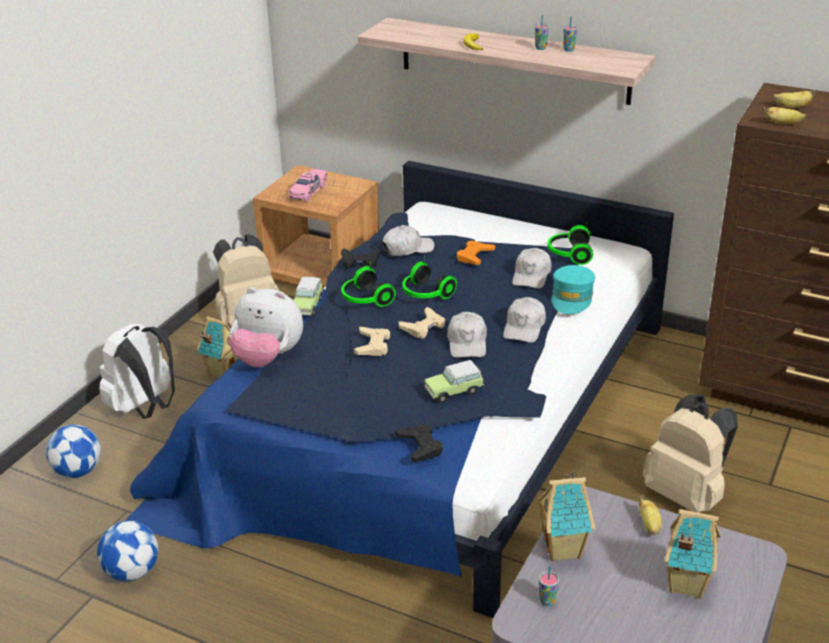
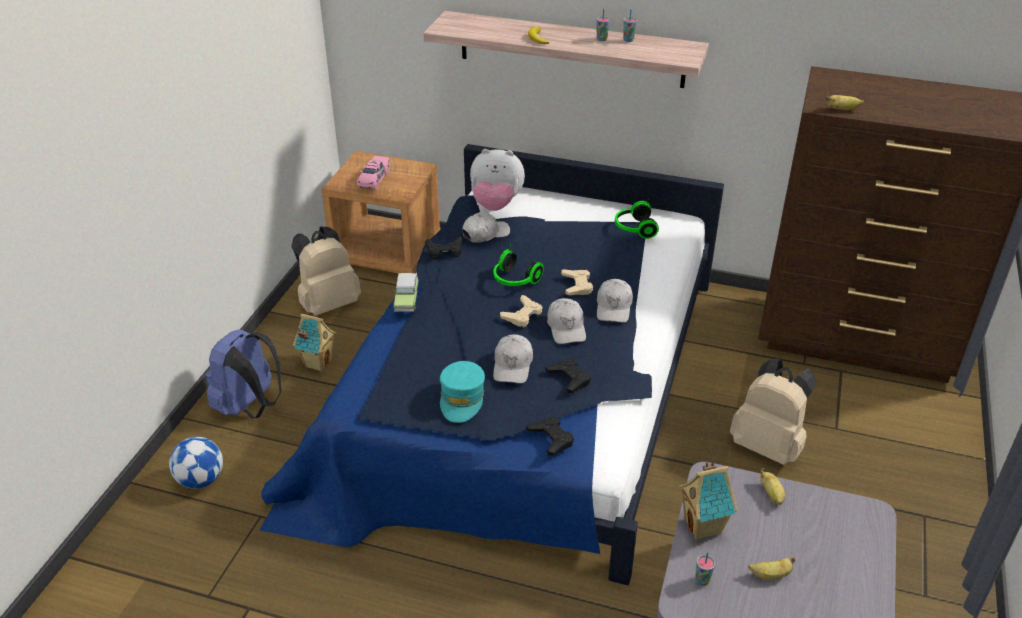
camera: 10 degrees left, 5 degrees up
football [97,521,158,581] -> none
white backpack [100,324,175,419] -> blue backpack [206,329,282,419]
plush toy [229,287,303,367] -> plush toy moved to [470,149,525,211]
headphones [341,262,396,307] -> none
beige game controller [354,327,390,356] -> beige game controller moved to [561,269,593,295]
toy car [424,360,484,403] -> black game controller [545,358,591,393]
orange game controller [457,240,495,265] -> none
white cap [512,248,551,289] -> white cap moved to [493,334,533,383]
turquoise cap [551,265,595,314] -> turquoise cap moved to [440,361,485,423]
toy house [664,509,721,599] -> none
banana [773,90,815,108] -> banana moved to [748,558,795,580]

